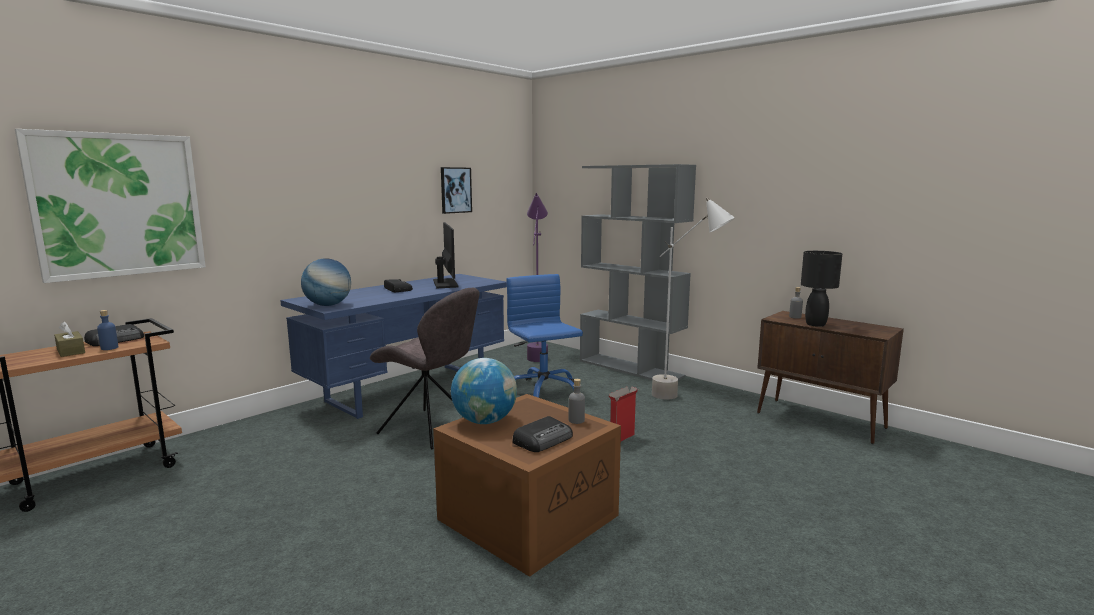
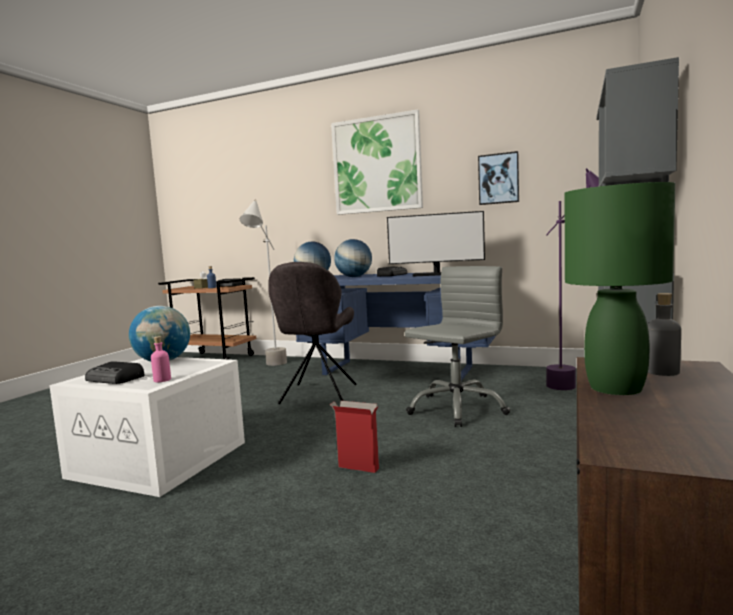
camera: 70 degrees right, 5 degrees down
picture [15,129,206,283] -> picture moved to [331,109,423,215]
monitor [433,222,458,288] -> monitor turned 45 degrees clockwise [387,211,485,277]
brown storage box [433,394,621,577] -> white storage box [49,357,245,497]
blue office chair [506,274,583,398] -> grey office chair [405,266,510,427]
grey bottle [568,379,585,424] -> pink bottle [151,336,171,382]
grey floor lamp [652,197,735,400] -> grey floor lamp moved to [240,199,287,366]
black table lamp [801,251,842,327] -> green table lamp [565,182,675,395]
none -> globe [334,239,372,277]

